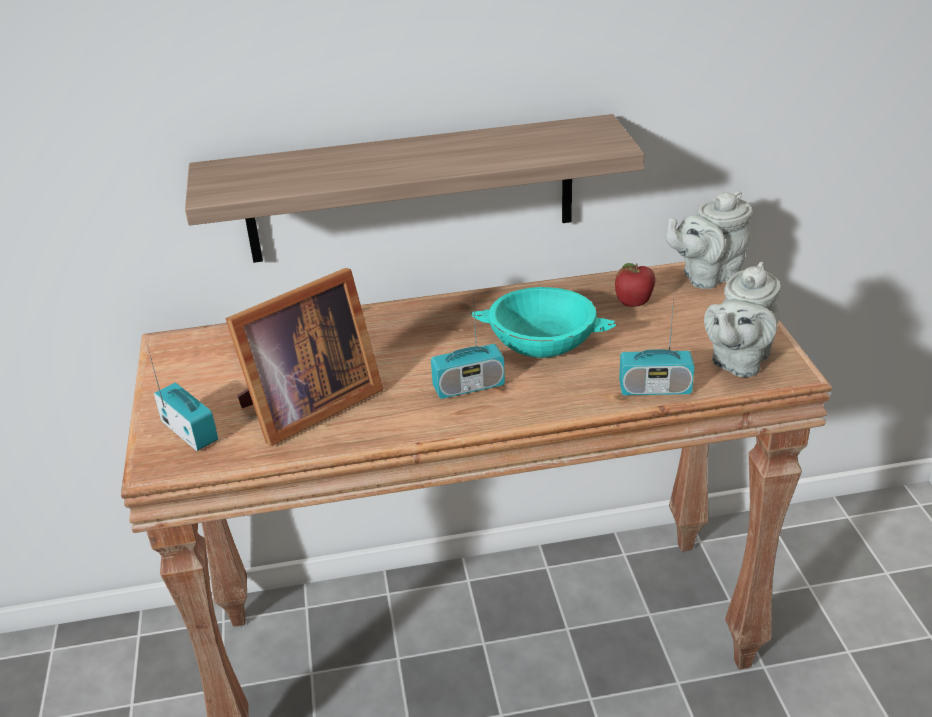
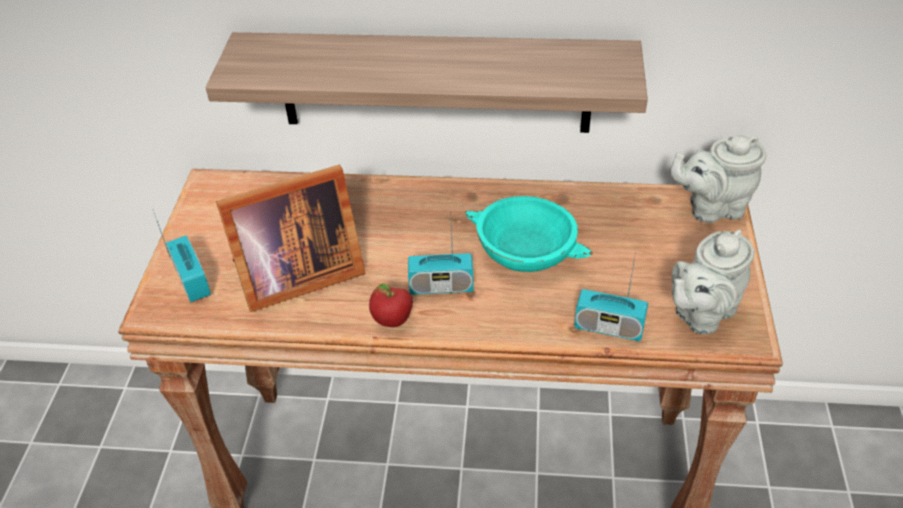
camera: 15 degrees right, 10 degrees up
apple [615,263,655,307] -> apple moved to [369,283,413,327]

